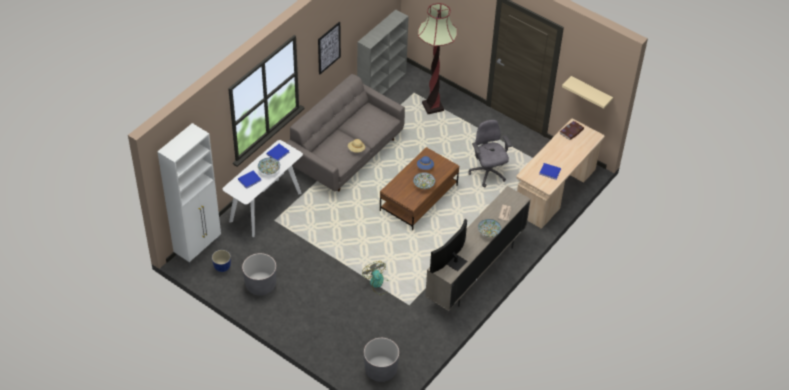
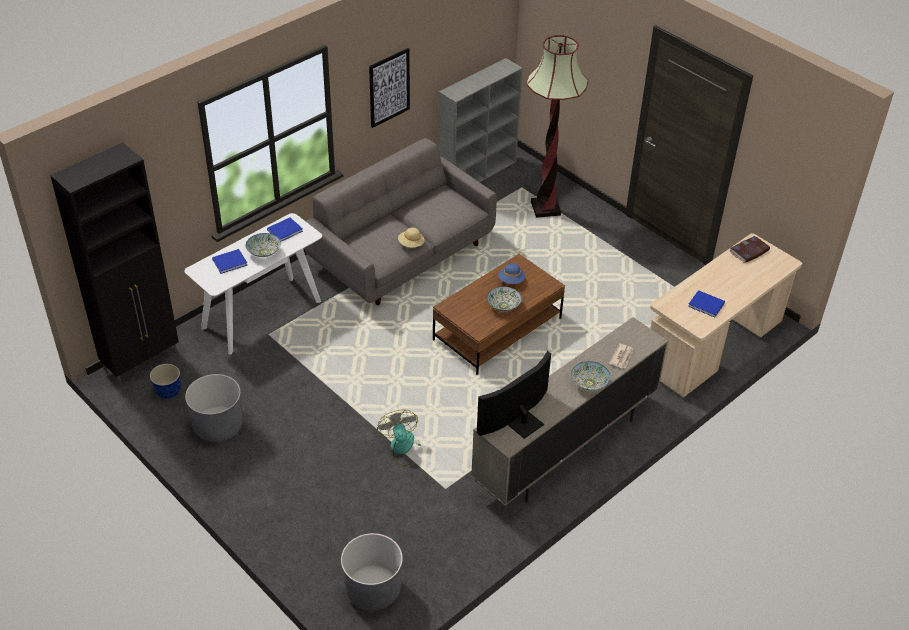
camera: 10 degrees right, 5 degrees down
white cabinet [157,123,221,267] -> black cabinet [50,143,179,386]
grey office chair [468,119,512,187] -> none
beige shelf [562,76,613,109] -> none

